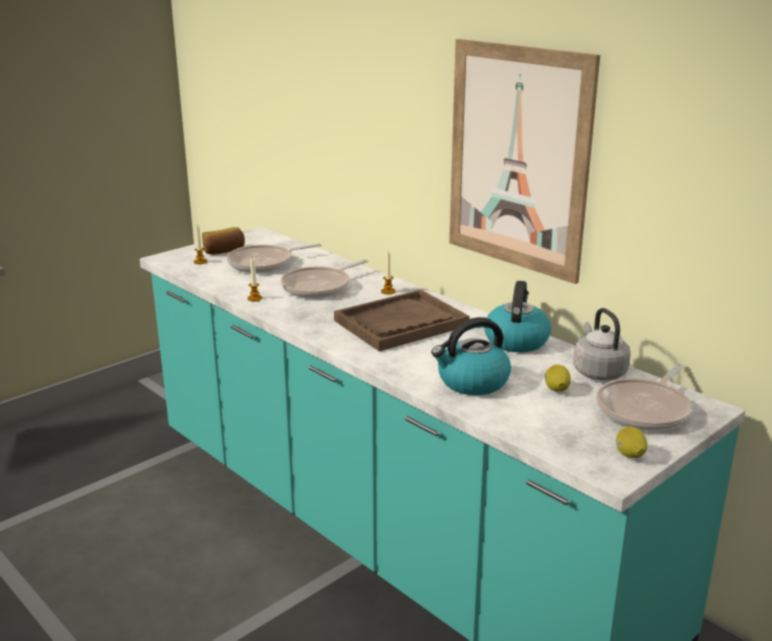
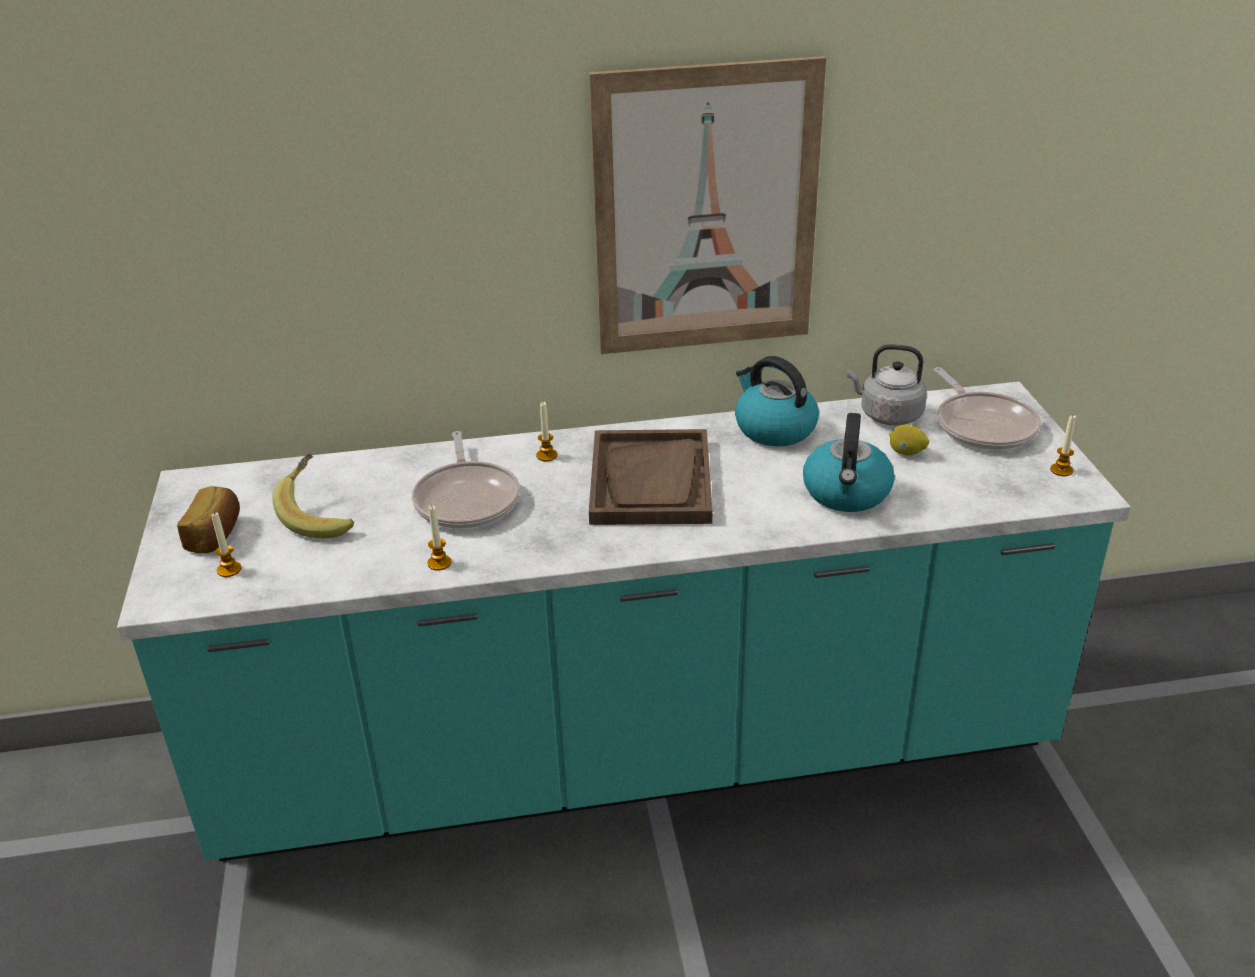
camera: 55 degrees left, 10 degrees up
frying pan [227,243,322,273] -> banana [272,453,354,538]
lemon [616,427,647,458] -> candle [1050,415,1076,476]

